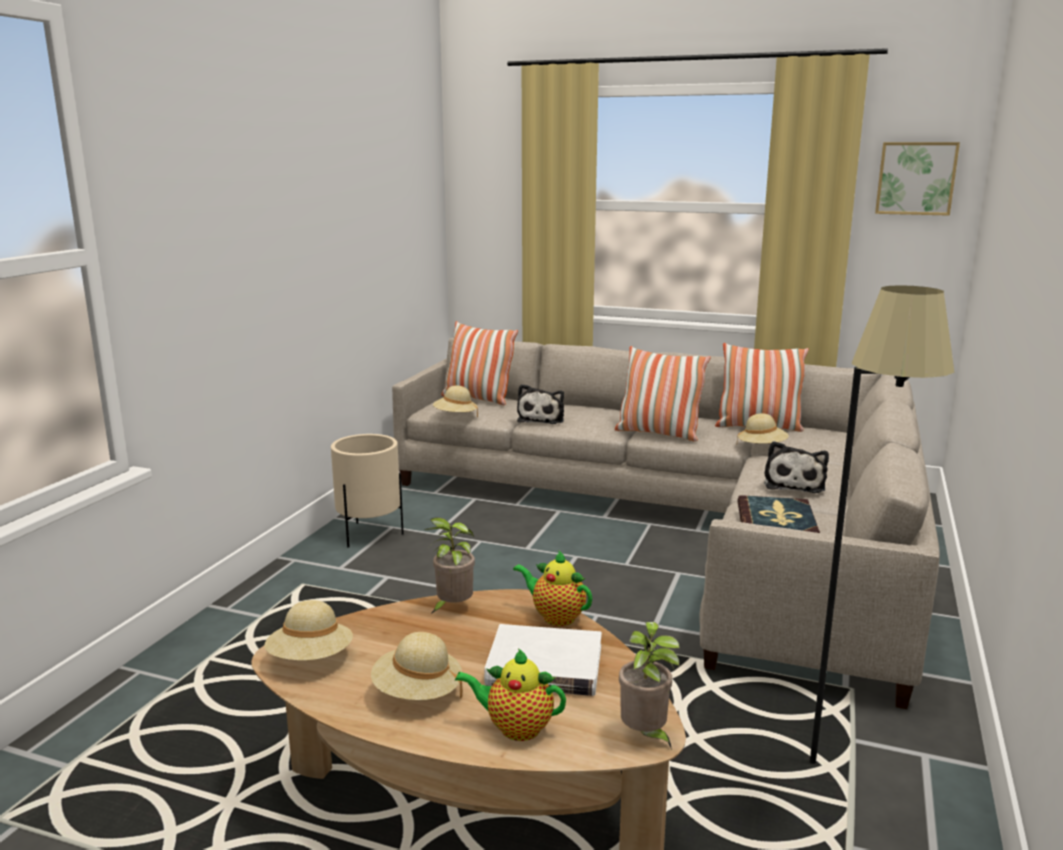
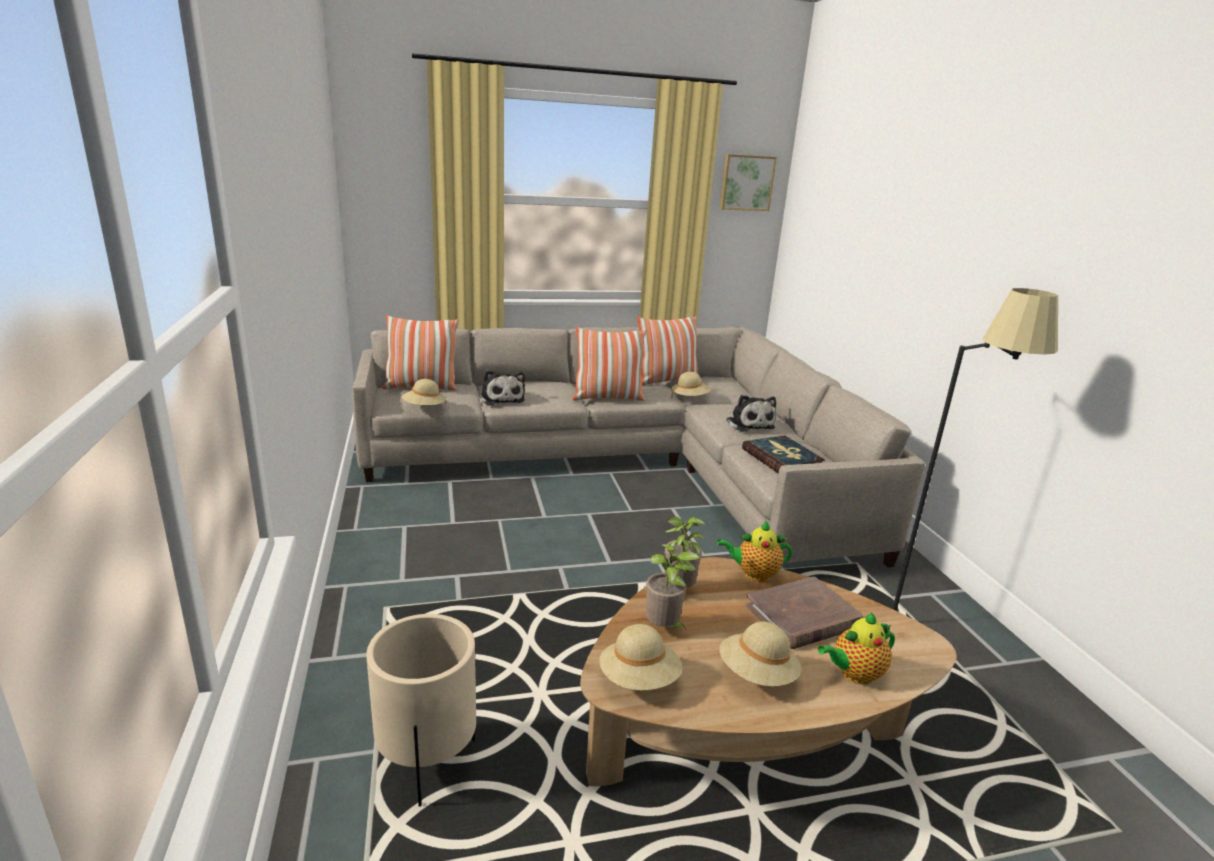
camera: 35 degrees left, 5 degrees up
beige planter [331,434,404,548] -> beige planter moved to [366,614,476,806]
white book [484,624,602,696] -> brown book [745,577,863,649]
potted plant [619,622,680,750] -> potted plant moved to [646,544,700,629]

